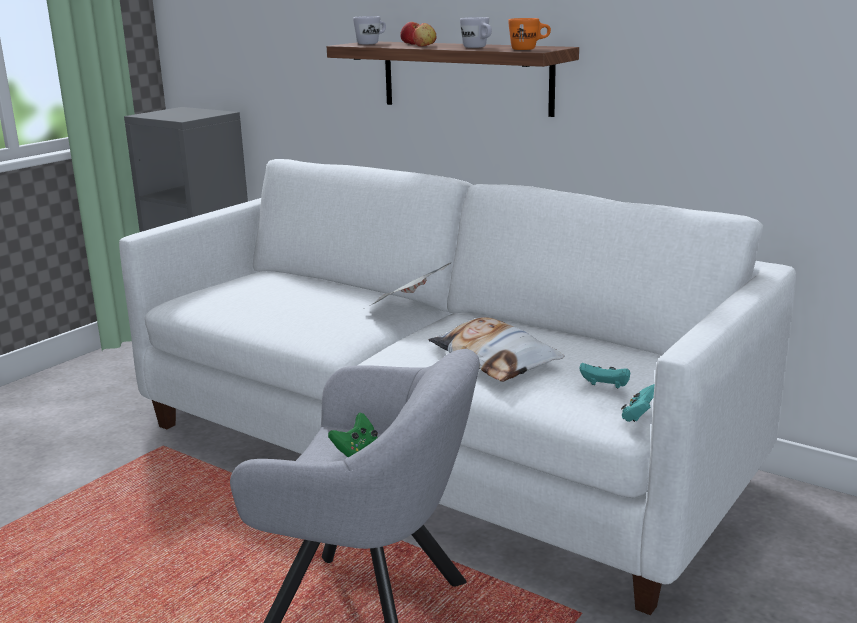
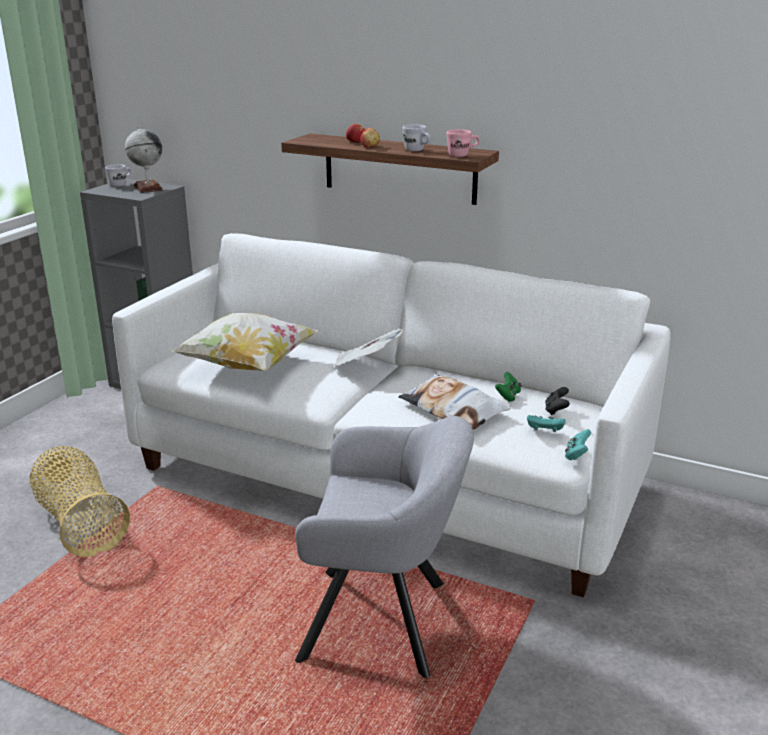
camera: 10 degrees left, 5 degrees up
green game controller [328,412,378,457] -> green game controller moved to [495,372,522,402]
white mug [353,16,386,44] -> white mug moved to [105,164,131,187]
orange mug [508,18,551,50] -> pink mug [447,129,480,157]
none -> basket [30,446,130,557]
none -> globe [125,126,163,193]
none -> pillow [172,313,319,371]
none -> black game controller [545,387,570,415]

